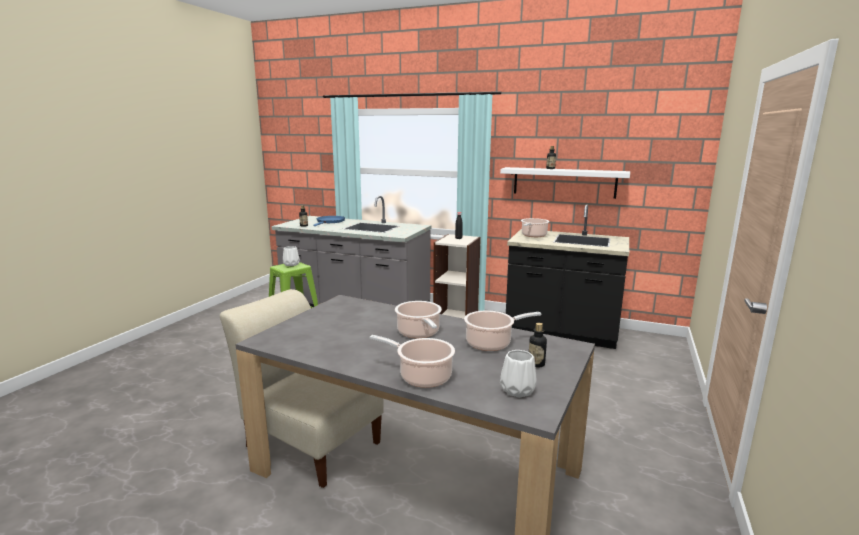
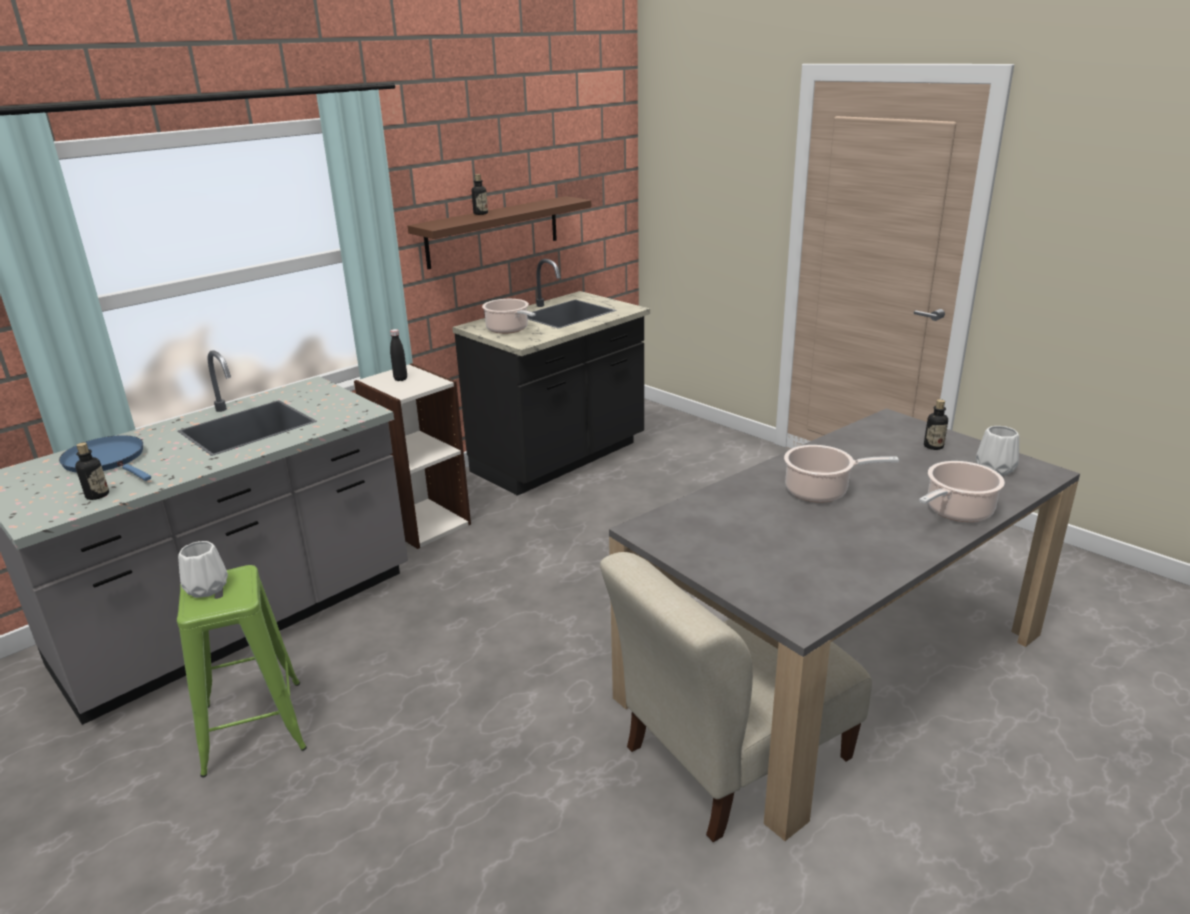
camera: 65 degrees left, 10 degrees up
cooking pot [464,310,541,351] -> none
white shelf [500,167,630,199] -> brown shelf [408,196,591,269]

